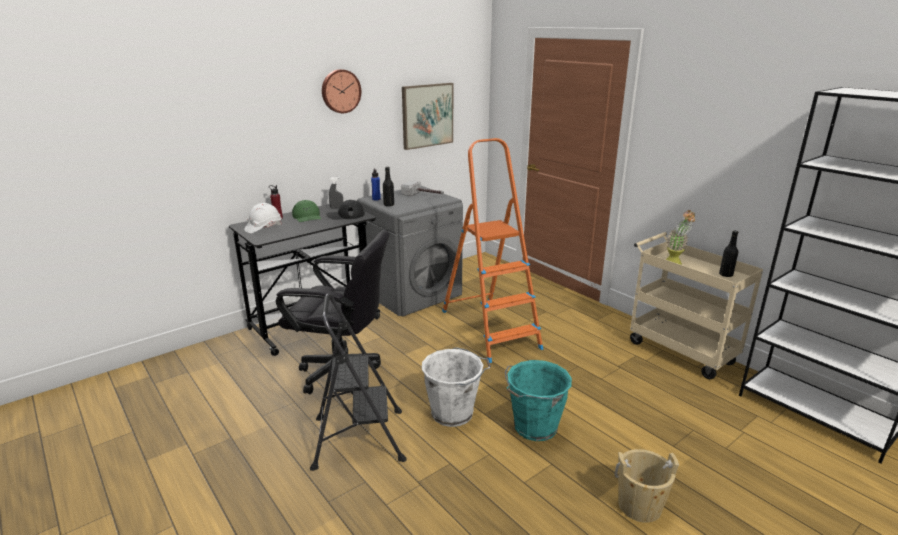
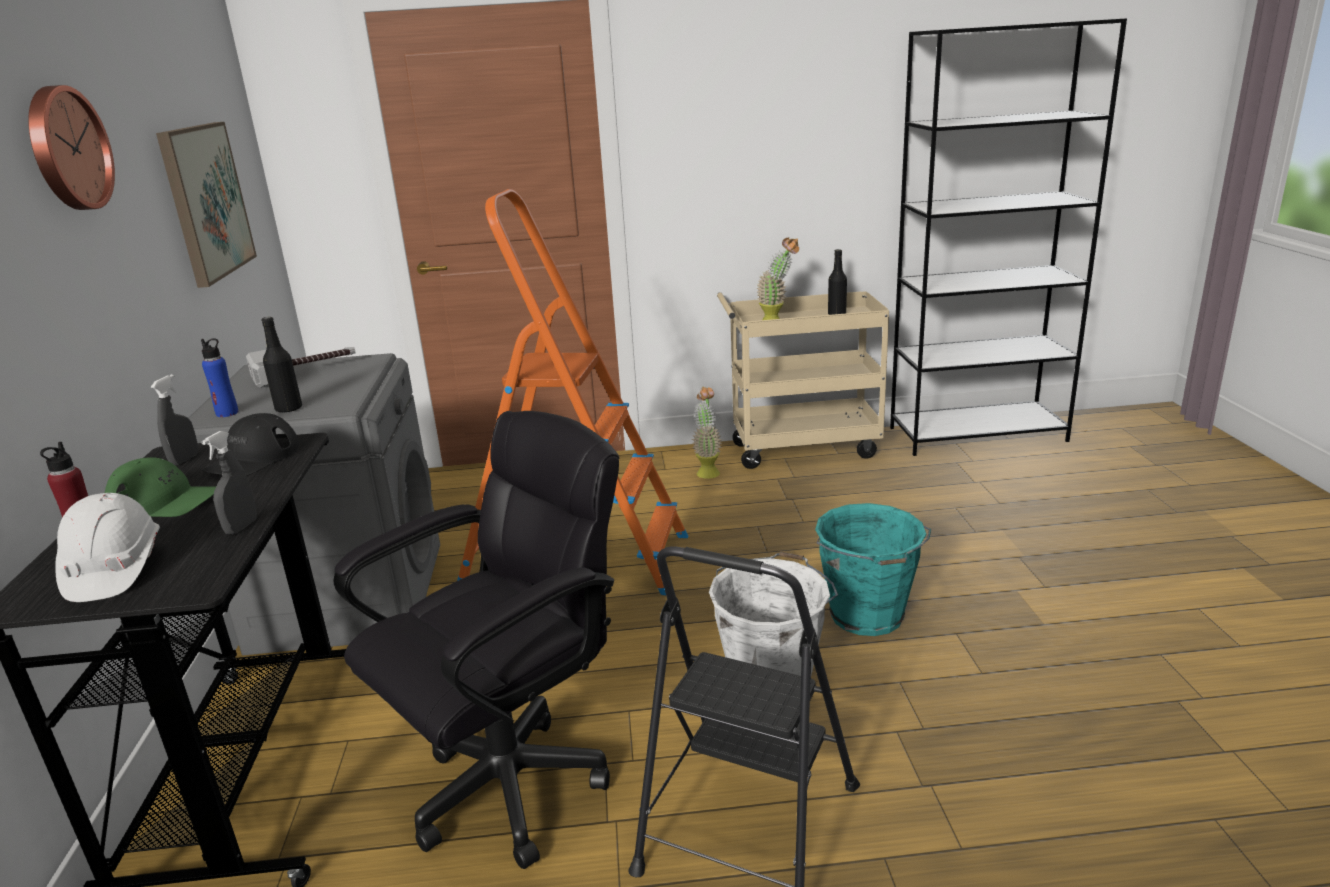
camera: 55 degrees left, 0 degrees up
beige bucket [614,449,679,523] -> none
none -> grey spray bottle [202,431,257,534]
none -> potted plant [692,387,722,479]

